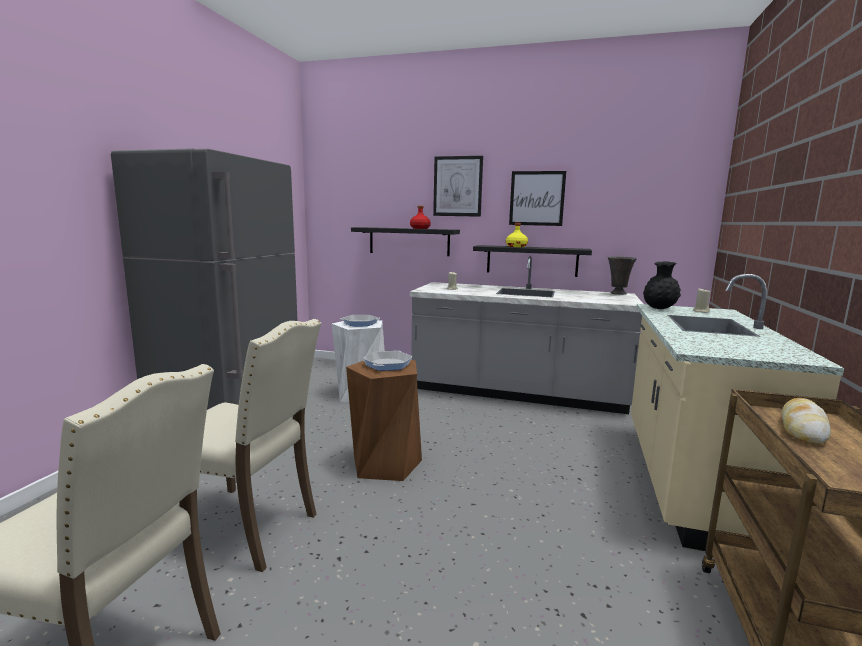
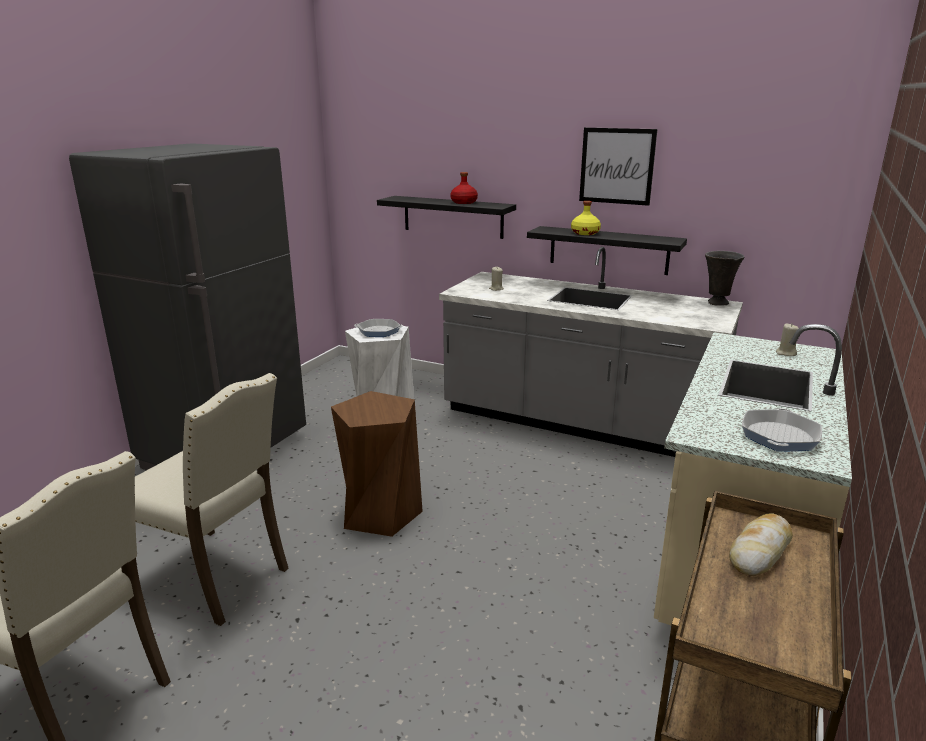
camera: 10 degrees right, 10 degrees up
frying pan [363,350,412,371] -> frying pan moved to [742,408,822,451]
picture [433,156,483,217] -> none
black vase [643,261,681,309] -> none

